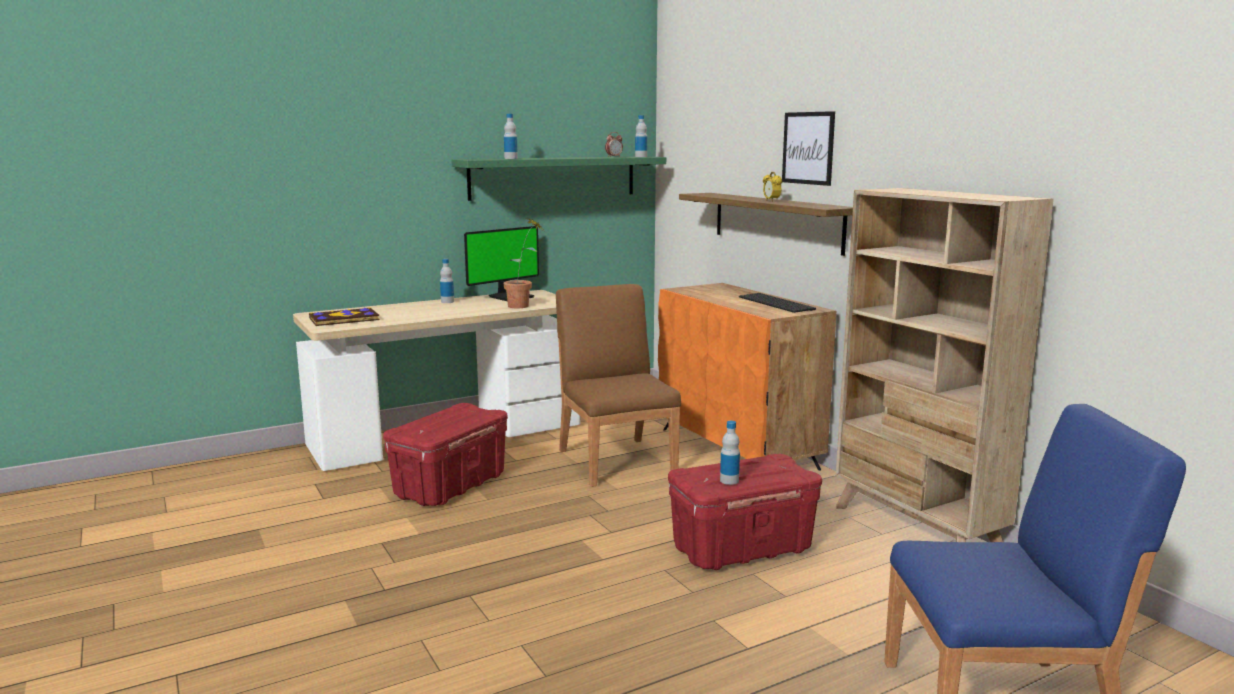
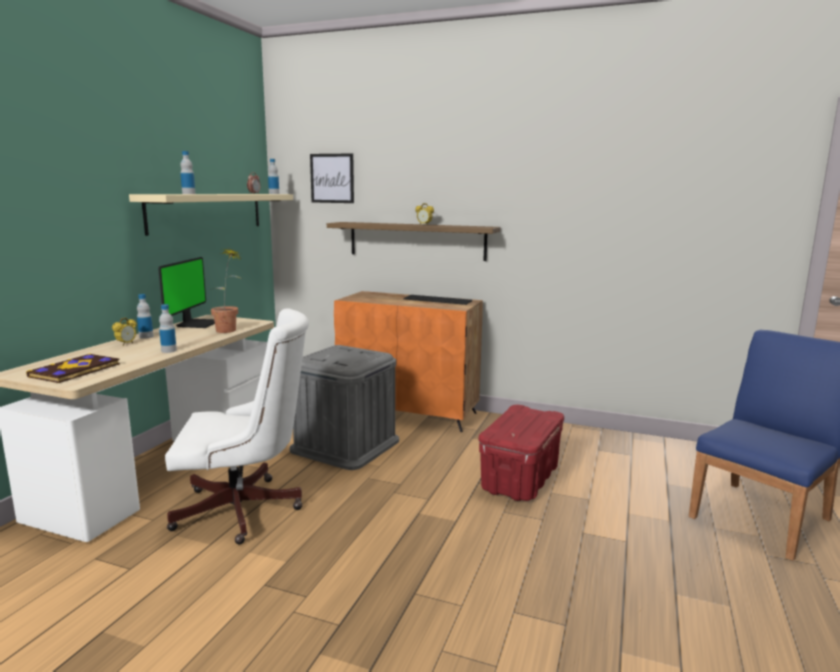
camera: 40 degrees left, 0 degrees up
red storage box [383,403,508,506] -> white office chair [165,308,309,544]
green shelf [452,156,666,201] -> beige shelf [129,194,293,236]
brown chair [556,284,681,487] -> grey storage box [289,345,399,470]
bottle [720,421,740,485] -> bottle moved to [159,304,177,353]
picture [782,111,835,186] -> picture moved to [310,153,354,203]
beige bookcase [835,188,1054,542] -> none
none -> alarm clock [112,317,137,346]

